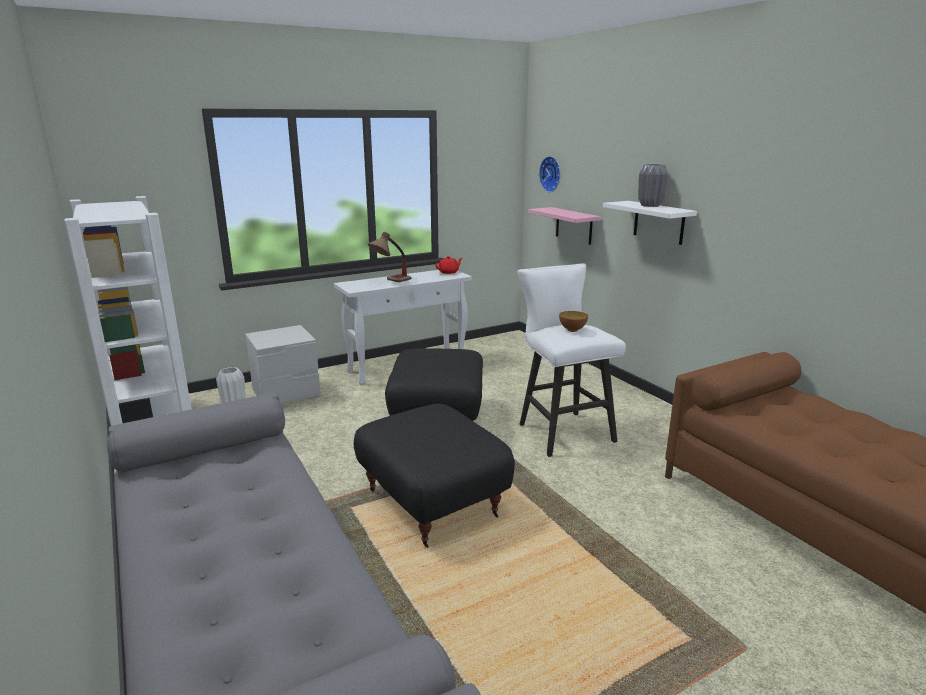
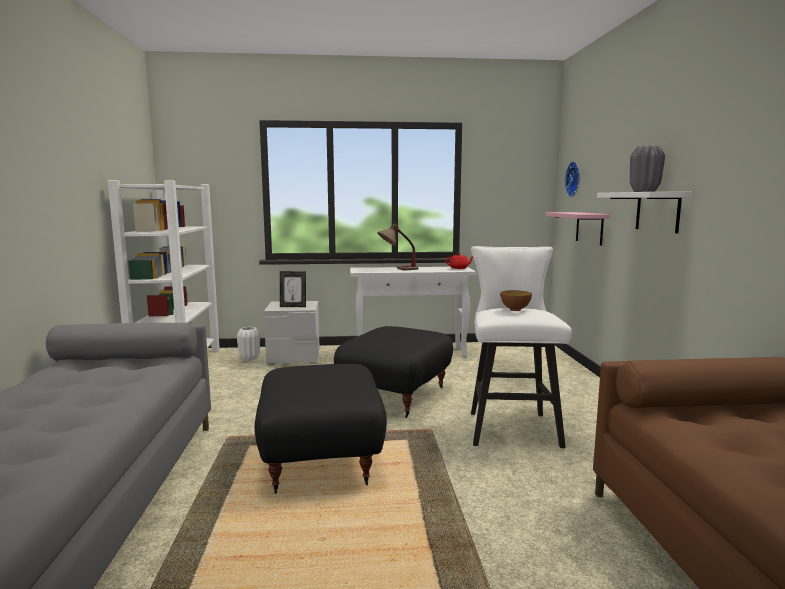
camera: 25 degrees right, 10 degrees down
none -> picture frame [280,271,306,307]

